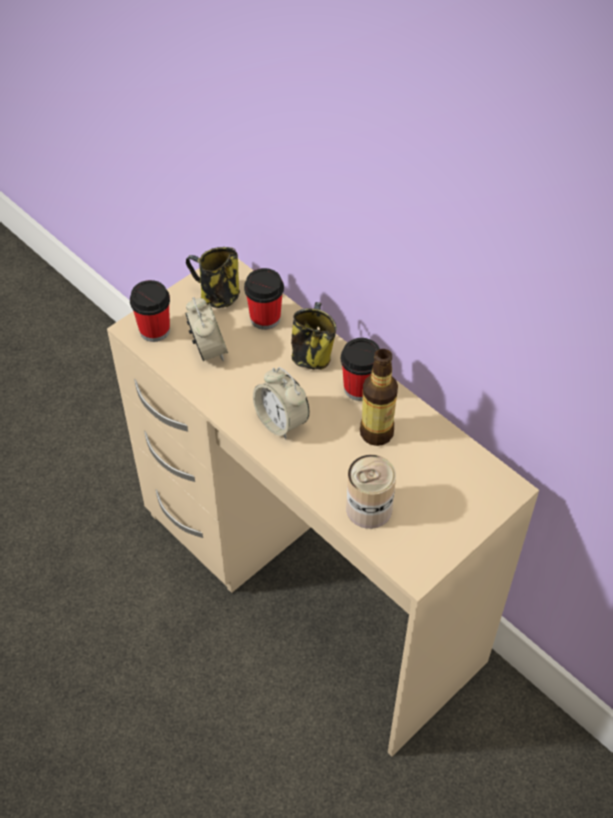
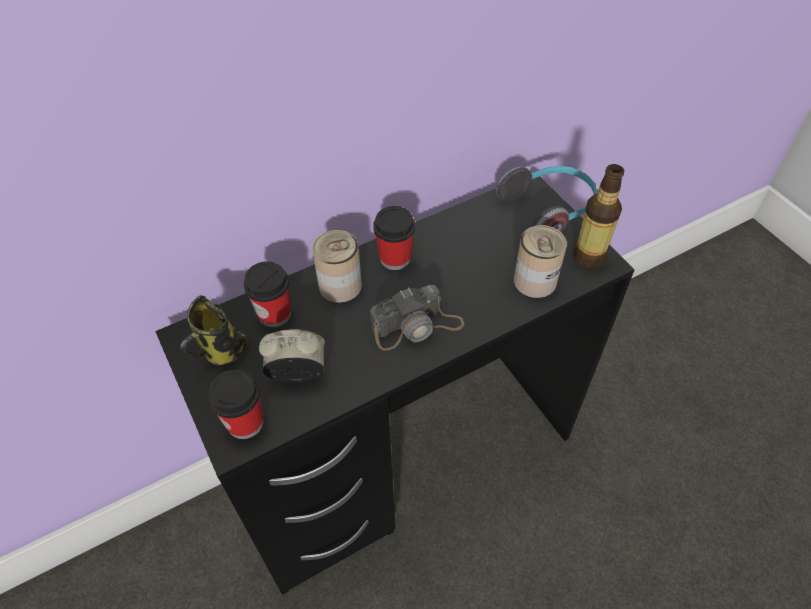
camera: 75 degrees left, 0 degrees up
beige desk [107,259,539,756] -> black desk [155,177,635,595]
alarm clock [253,367,310,439] -> camera [370,285,464,350]
mug [291,302,337,370] -> can [312,230,362,303]
bottle [360,349,398,446] -> bottle moved to [573,164,624,269]
none -> headphones [496,166,597,232]

